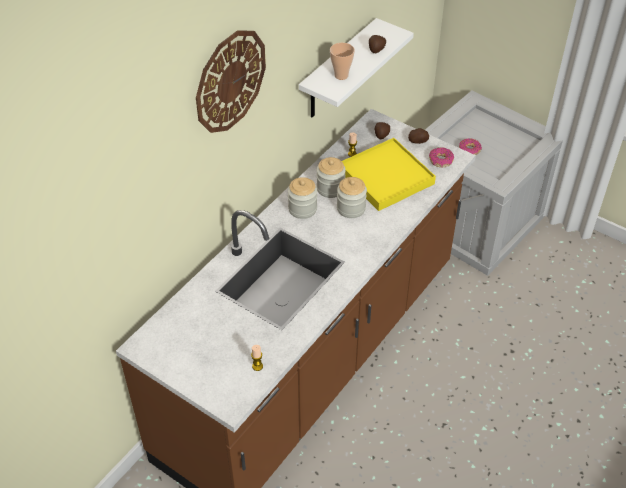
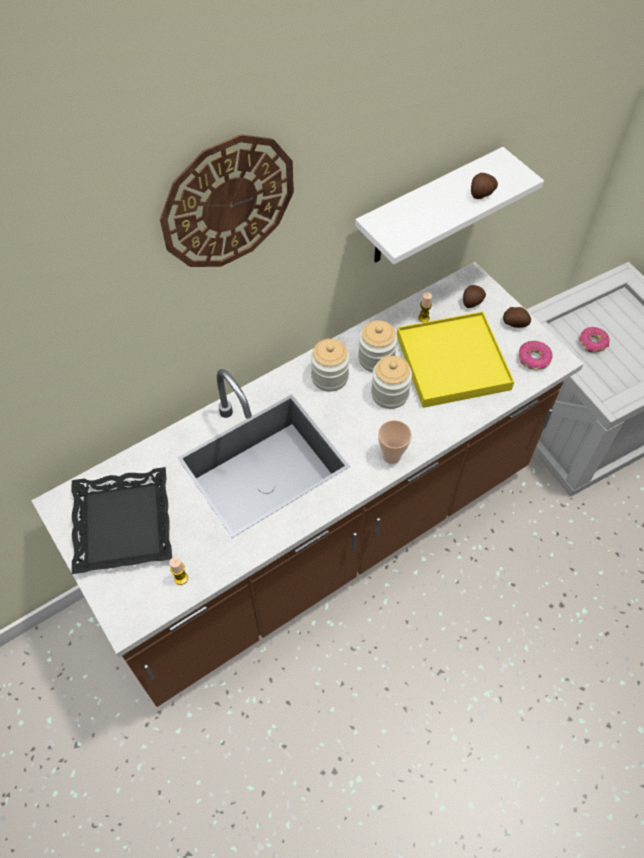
camera: 20 degrees right, 10 degrees up
cup [330,43,355,80] -> cup moved to [378,420,412,464]
none -> black tray [72,467,172,574]

